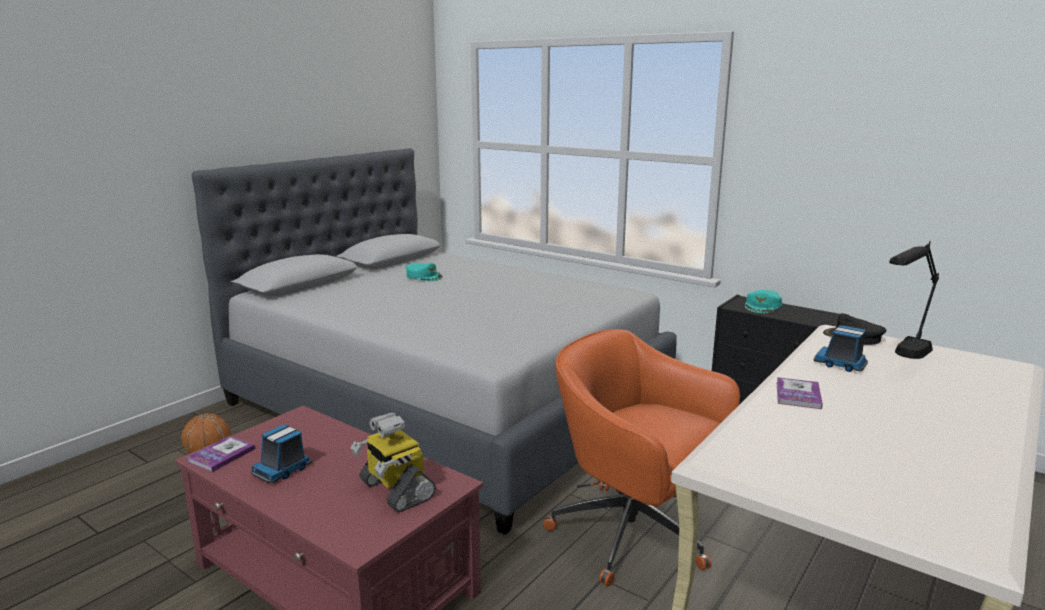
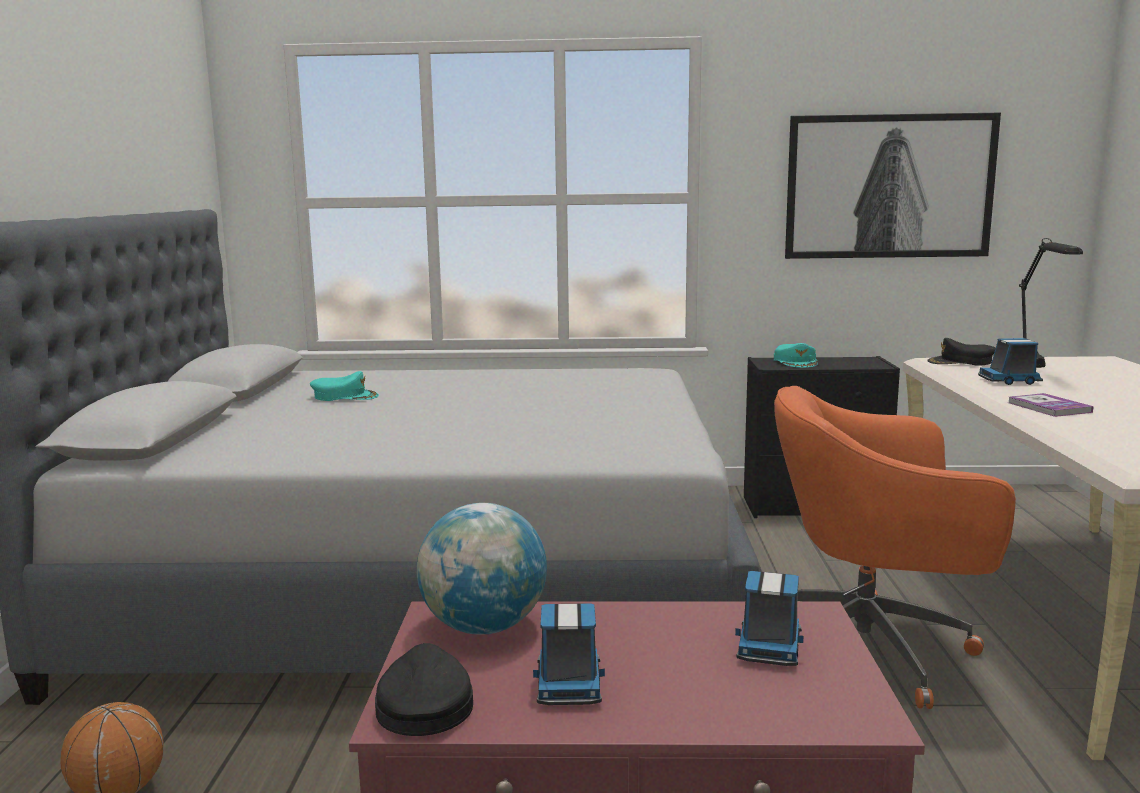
camera: 35 degrees left, 5 degrees down
book [186,436,255,472] -> black cap [375,643,473,736]
toy robot [351,413,436,512] -> toy truck [735,571,803,666]
none -> globe [417,503,547,635]
none -> picture [785,113,1001,259]

